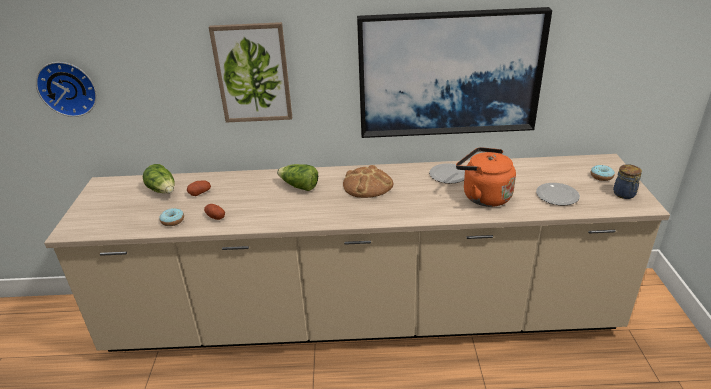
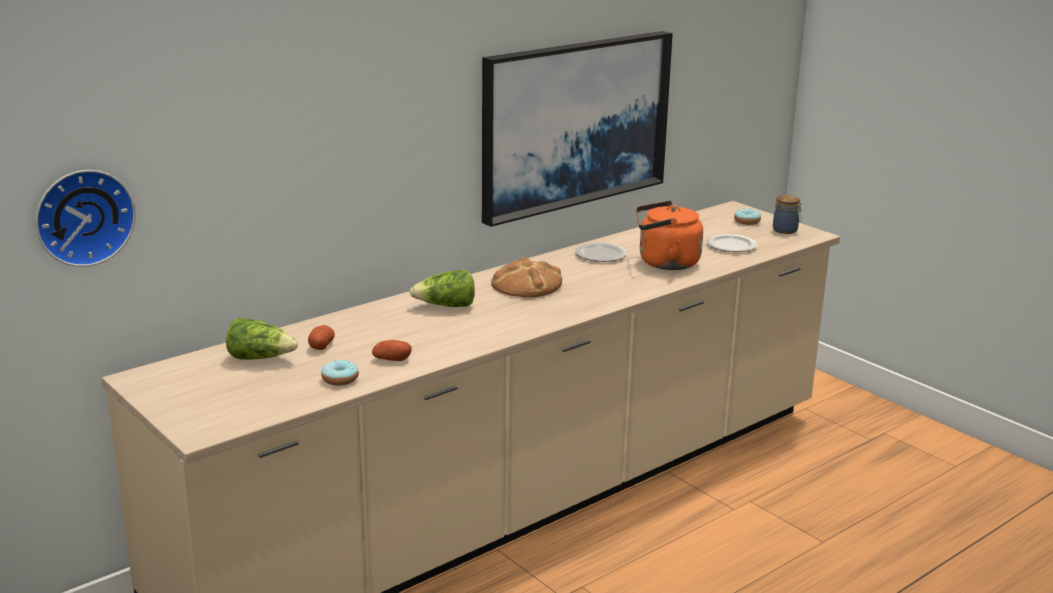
camera: 40 degrees left, 10 degrees down
picture [209,22,292,122] -> none

